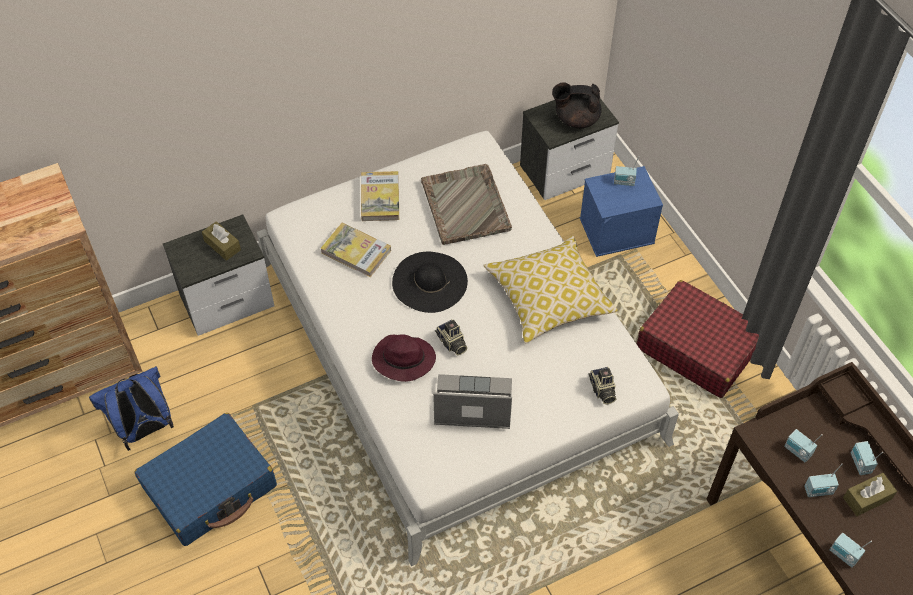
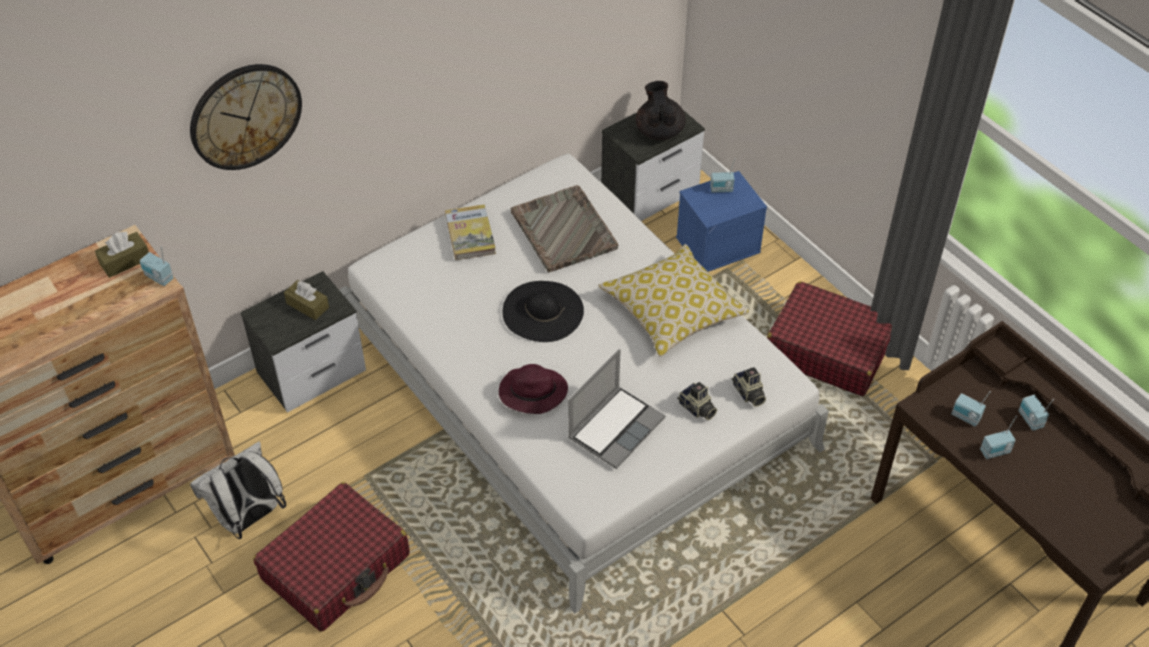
camera: 10 degrees left, 5 degrees down
blue backpack [89,366,174,451] -> white backpack [190,441,286,539]
blue suitcase [134,413,277,546] -> red suitcase [253,482,410,632]
book [320,223,391,277] -> none
laptop [433,374,512,429] -> laptop turned 135 degrees clockwise [568,349,666,469]
camera [435,319,467,355] -> camera moved to [677,382,717,420]
black teapot [552,82,602,128] -> black teapot turned 90 degrees clockwise [636,81,686,140]
radio [830,533,872,568] -> radio moved to [140,246,174,286]
brown tissue box [843,473,897,516] -> brown tissue box moved to [95,231,149,278]
none -> wall clock [190,64,302,170]

